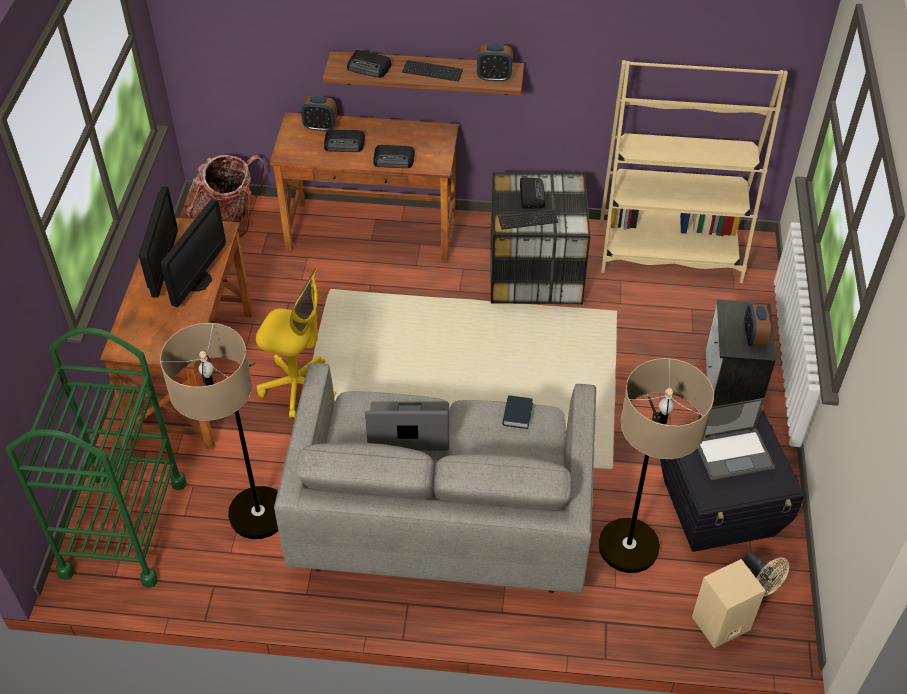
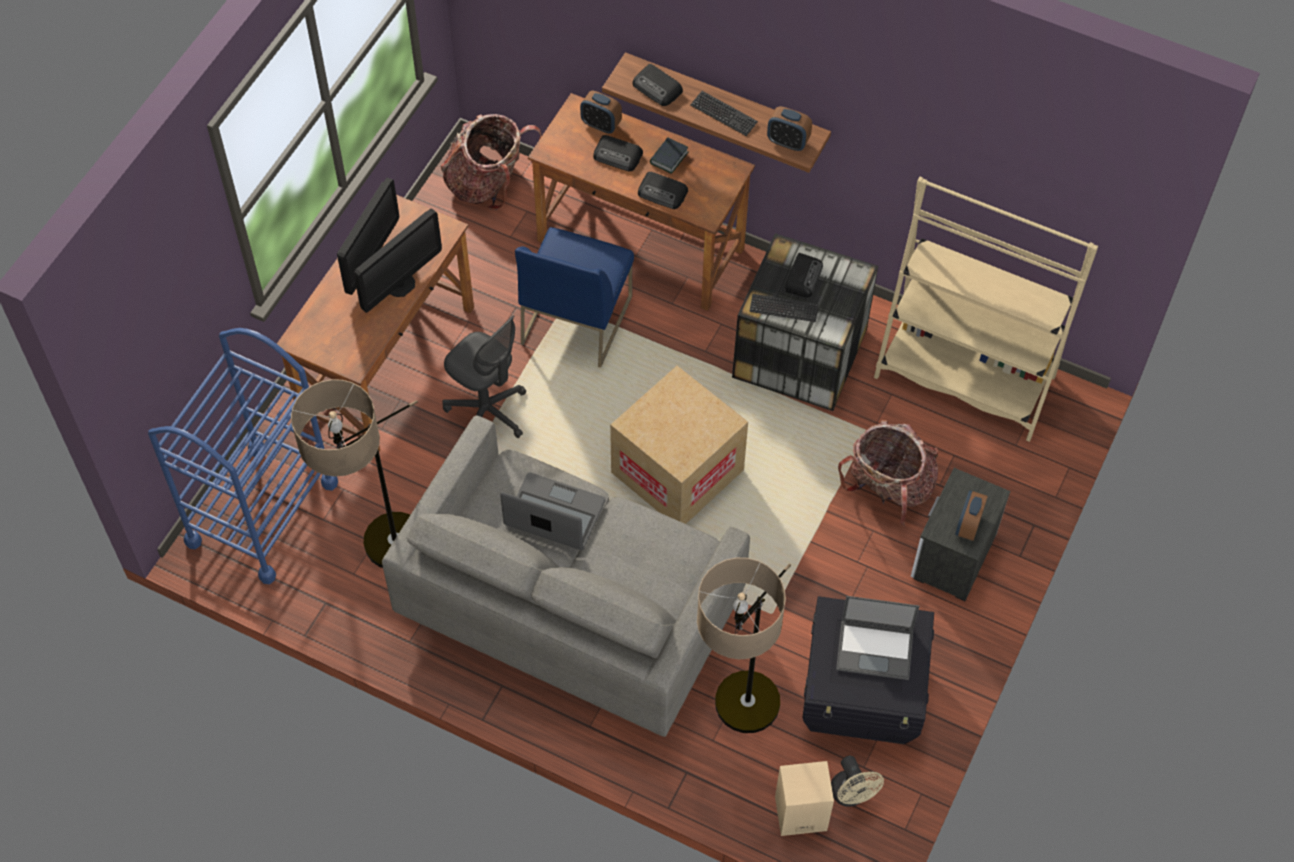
camera: 20 degrees right, 10 degrees up
green cart [6,327,187,588] -> blue cart [148,328,338,584]
yellow office chair [256,268,336,418] -> grey office chair [443,315,526,438]
book [503,395,533,429] -> book moved to [650,137,688,174]
none -> blue chair [515,227,634,368]
none -> cardboard box [610,366,748,524]
none -> backpack [838,420,939,526]

